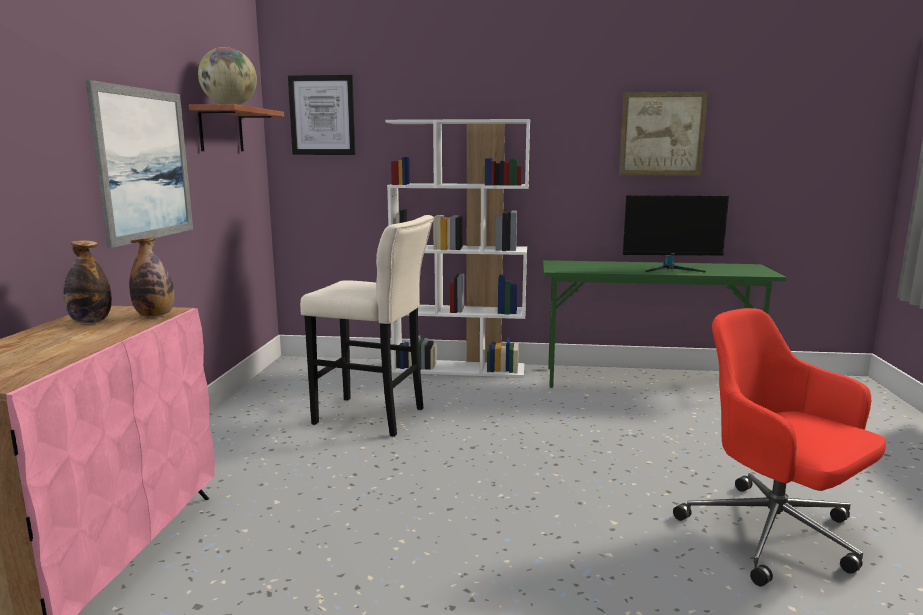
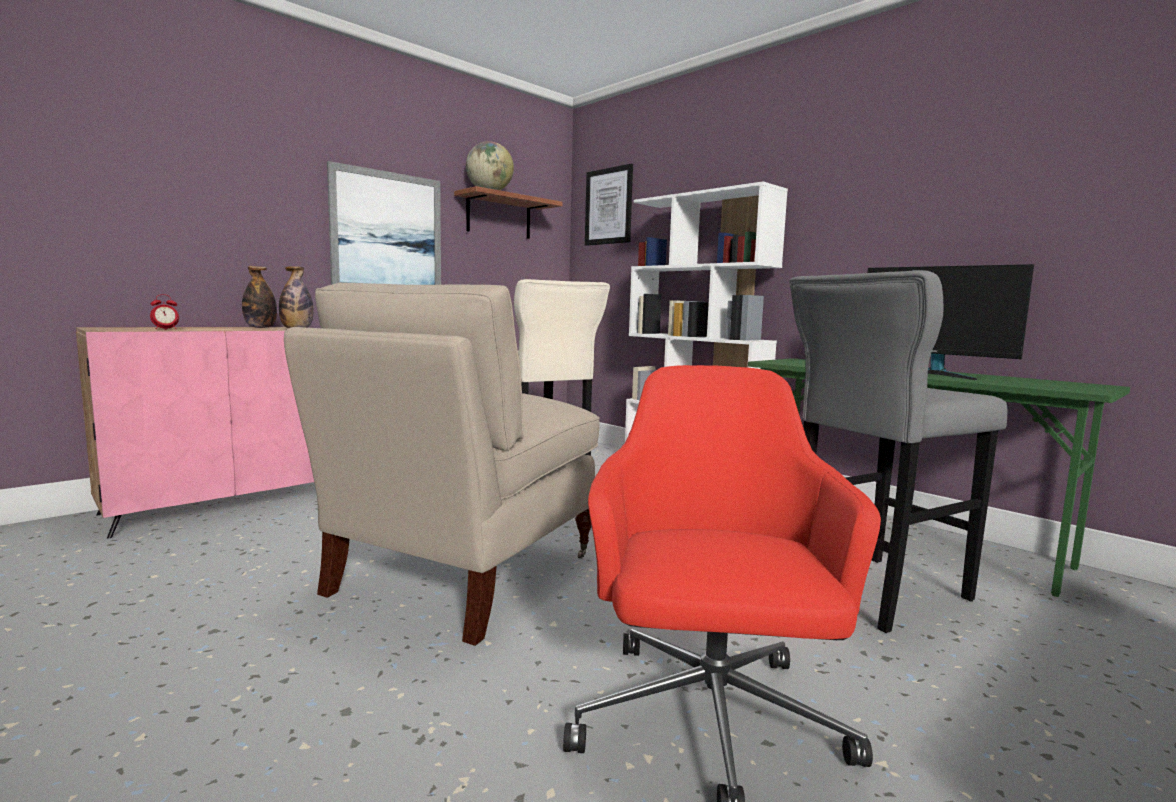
camera: 40 degrees right, 5 degrees down
picture [619,91,708,175] -> none
none -> alarm clock [150,294,179,329]
none -> beige chair [284,283,600,646]
none -> grey stool [789,270,1007,633]

